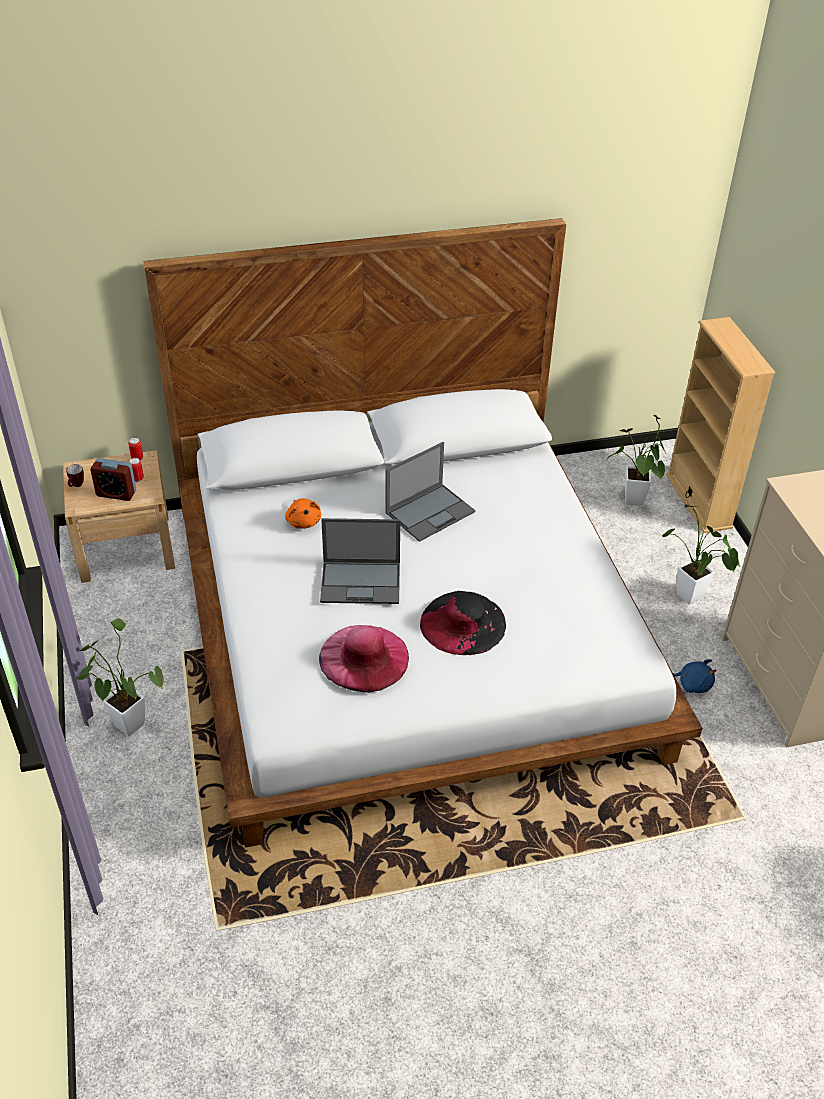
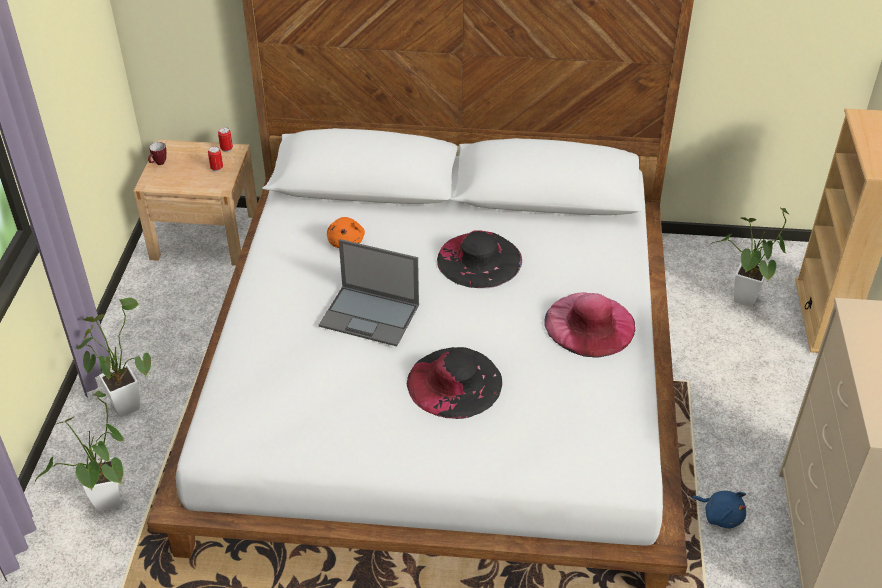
camera: 20 degrees right, 0 degrees up
alarm clock [90,458,136,501] -> none
pink hat [319,625,409,693] -> pink hat moved to [544,292,635,358]
laptop [386,442,476,542] -> black hat [437,230,522,288]
potted plant [662,504,740,605] -> potted plant moved to [34,391,125,511]

